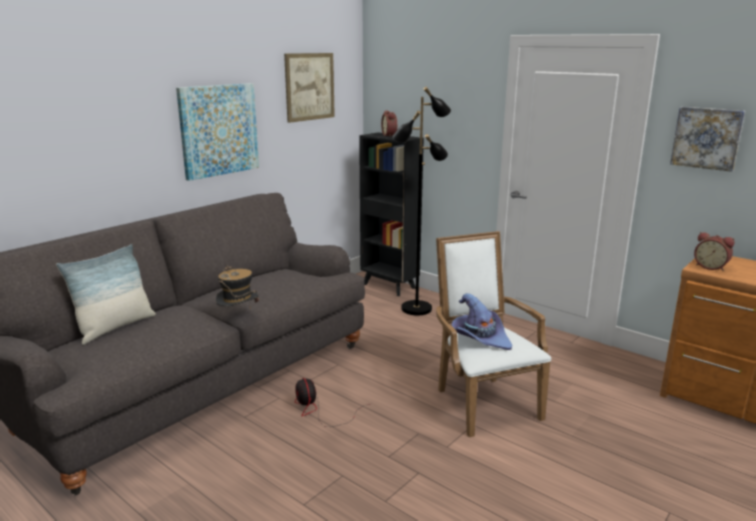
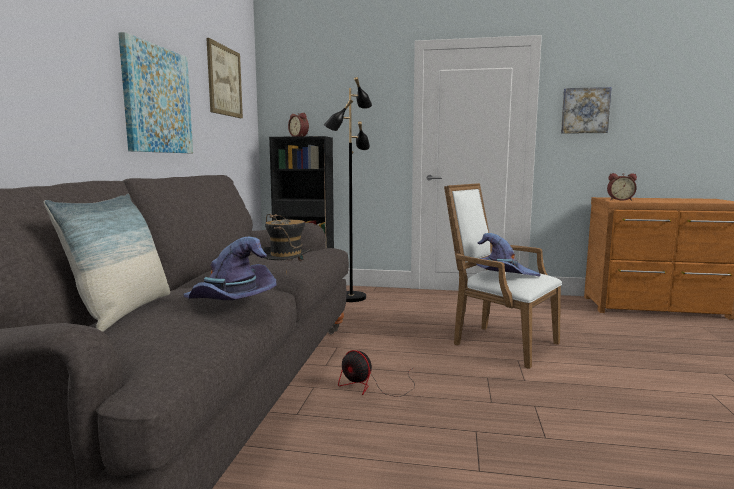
camera: 30 degrees left, 10 degrees down
none -> purple hat [183,237,276,300]

